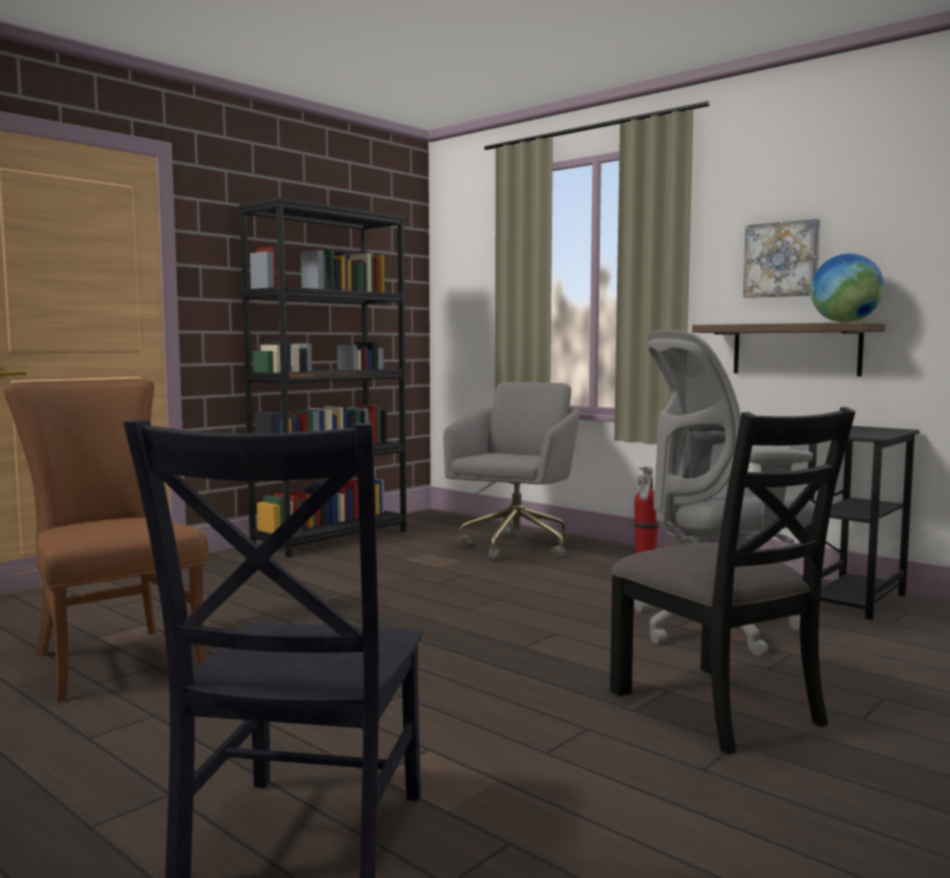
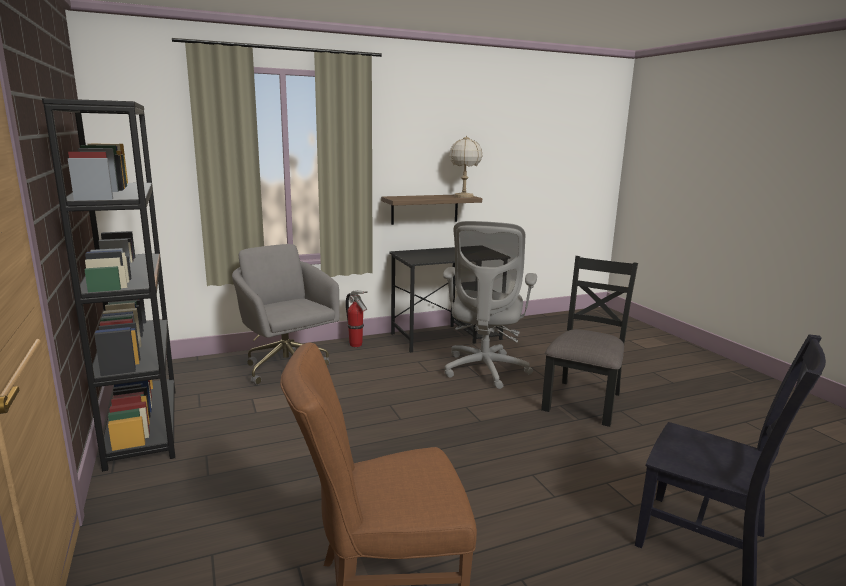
camera: 65 degrees left, 10 degrees up
black chair [610,407,856,755] -> black chair turned 60 degrees counterclockwise [541,256,638,427]
picture [743,219,820,298] -> none
globe [810,254,884,323] -> table lamp [449,136,482,198]

